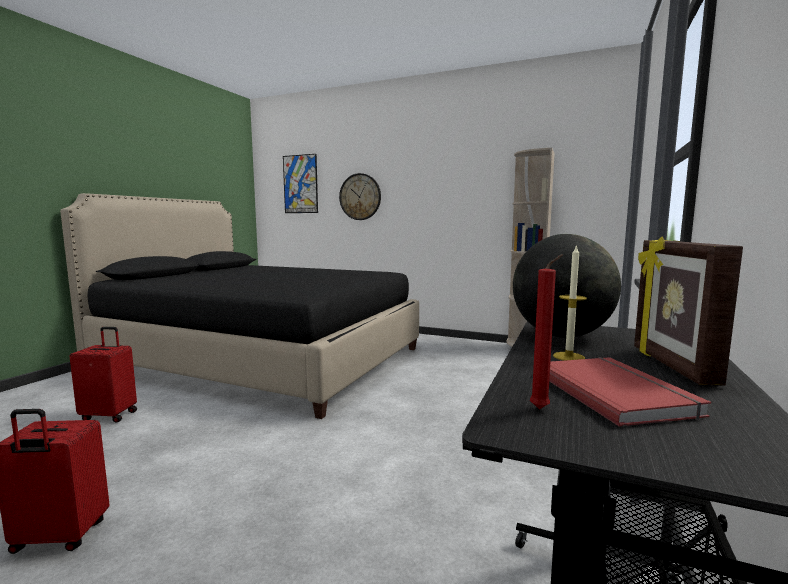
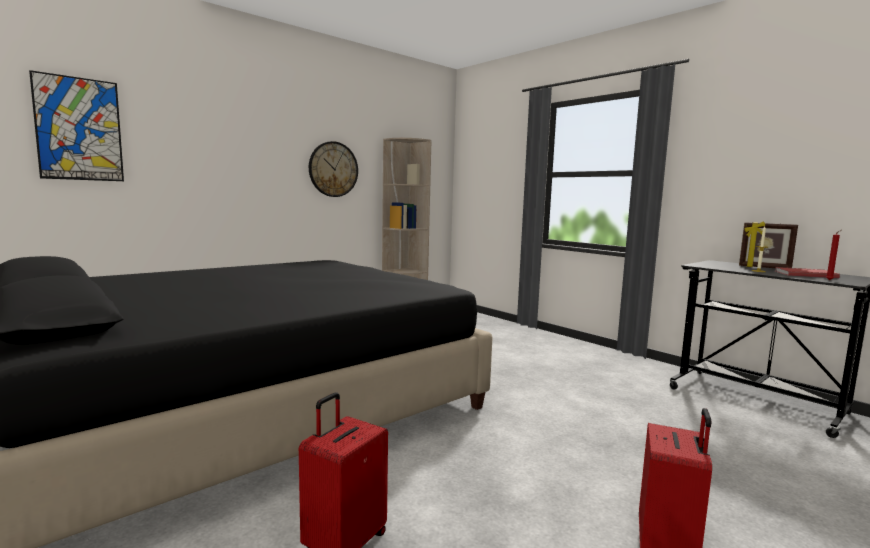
camera: 65 degrees left, 0 degrees up
wall clock [339,173,381,220] -> wall clock moved to [309,141,358,197]
globe [513,234,621,338] -> none

